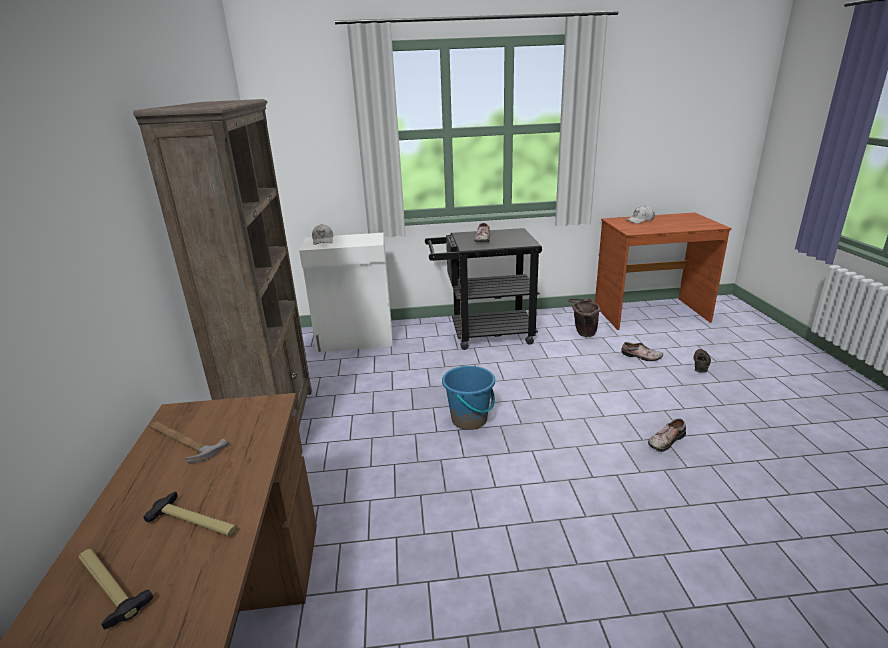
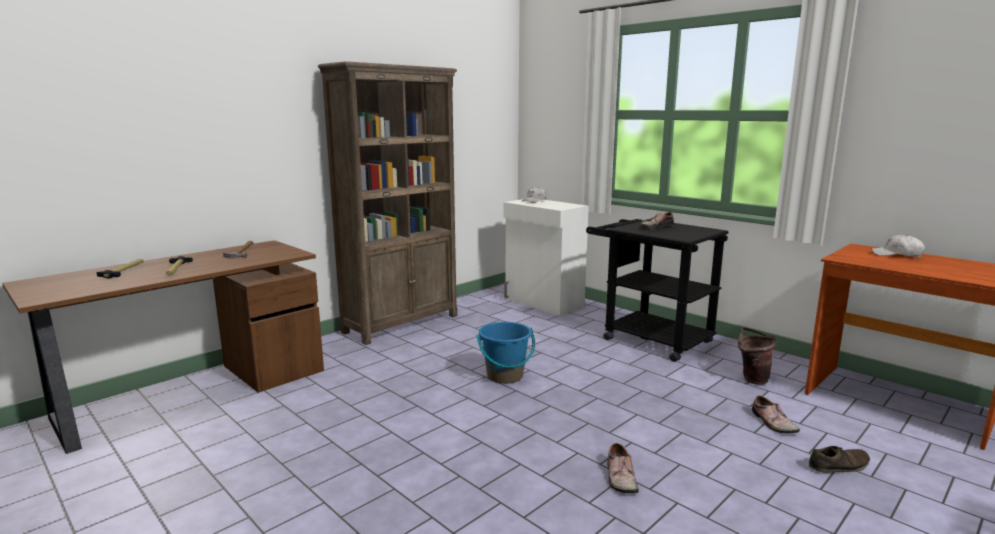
camera: 50 degrees right, 10 degrees down
shoe [648,418,686,452] -> shoe turned 105 degrees counterclockwise [607,443,639,493]

